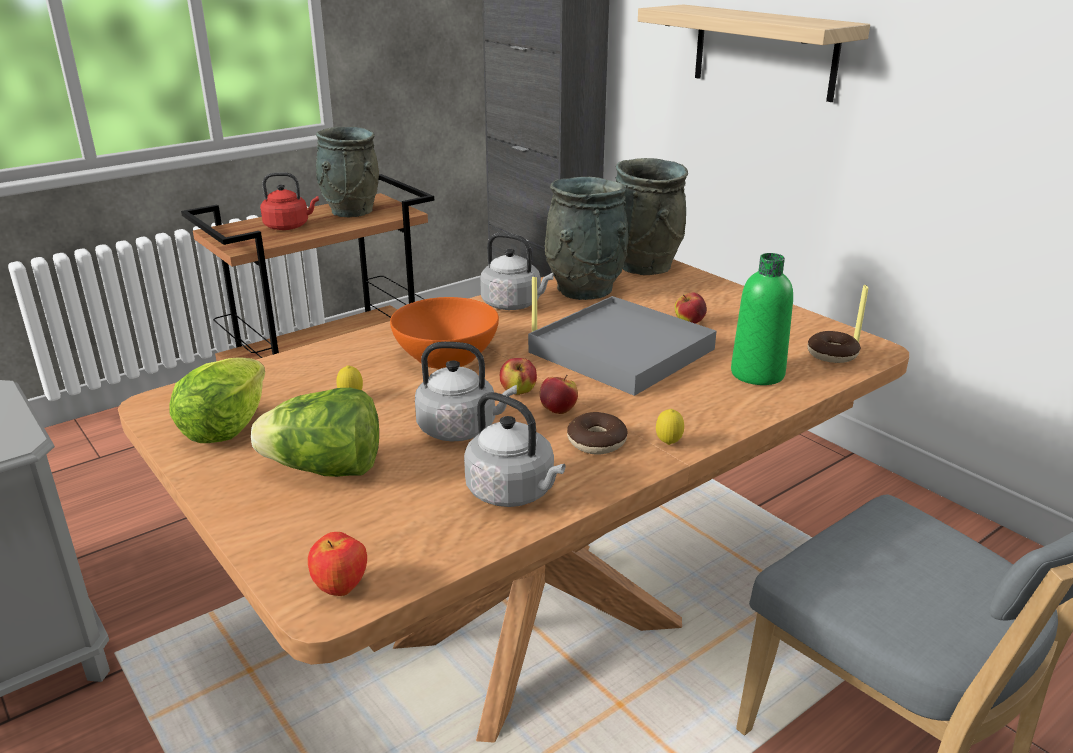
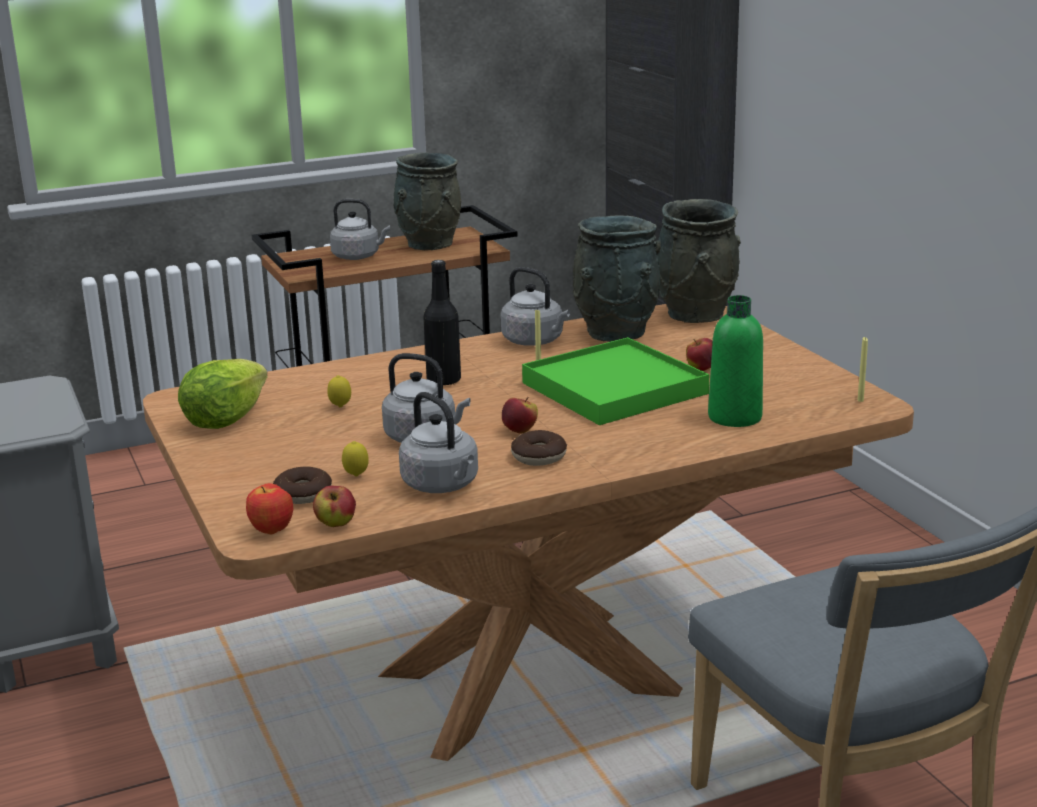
camera: 15 degrees right, 5 degrees down
lettuce [251,388,379,477] -> none
red kettle [260,172,319,230] -> grey kettle [330,199,390,260]
orange bowl [390,297,499,369] -> black bottle [423,260,461,385]
apple [500,358,537,395] -> apple moved to [313,486,356,527]
grey tray [528,296,717,396] -> green tray [522,337,709,425]
shelf [638,4,870,102] -> none
lemon [656,409,684,445] -> lemon moved to [342,441,369,477]
donut [807,331,861,363] -> donut moved to [273,467,332,504]

